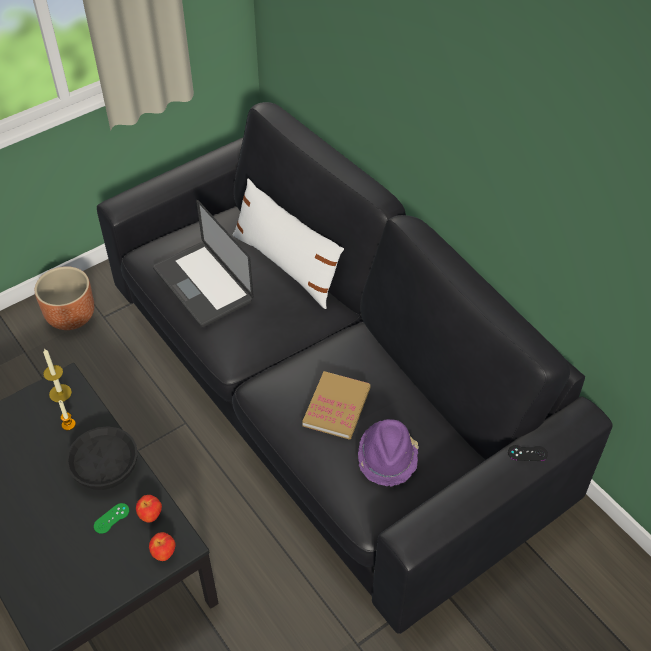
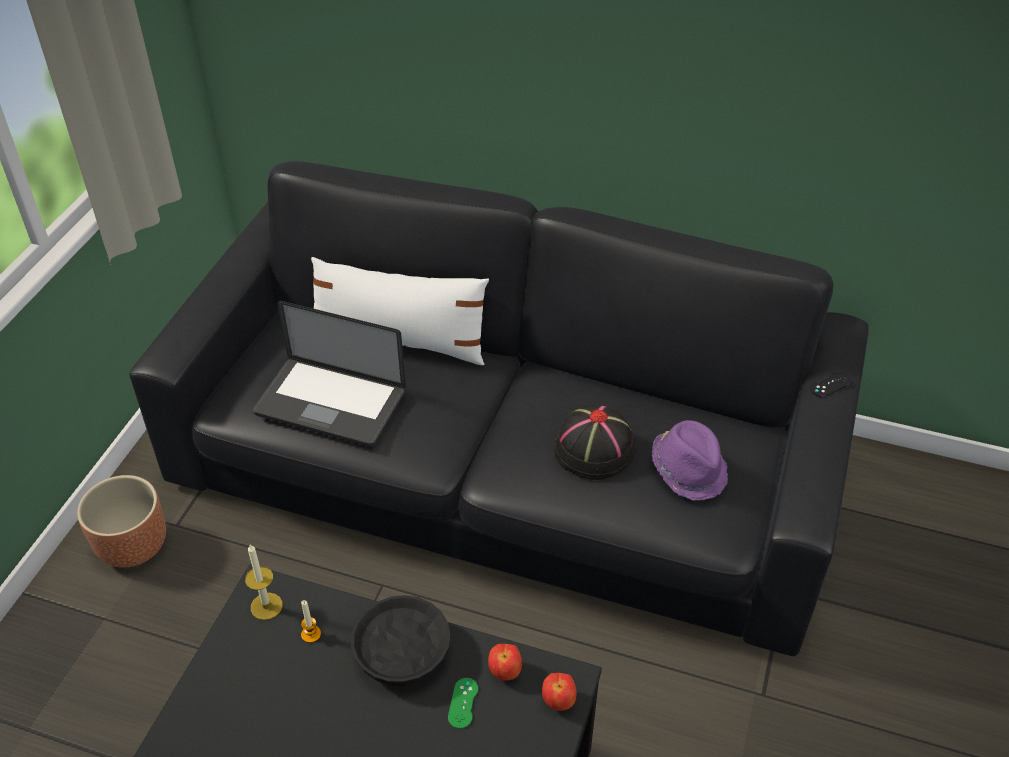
camera: 35 degrees left, 5 degrees down
book [302,371,371,440] -> black hat [554,405,636,480]

